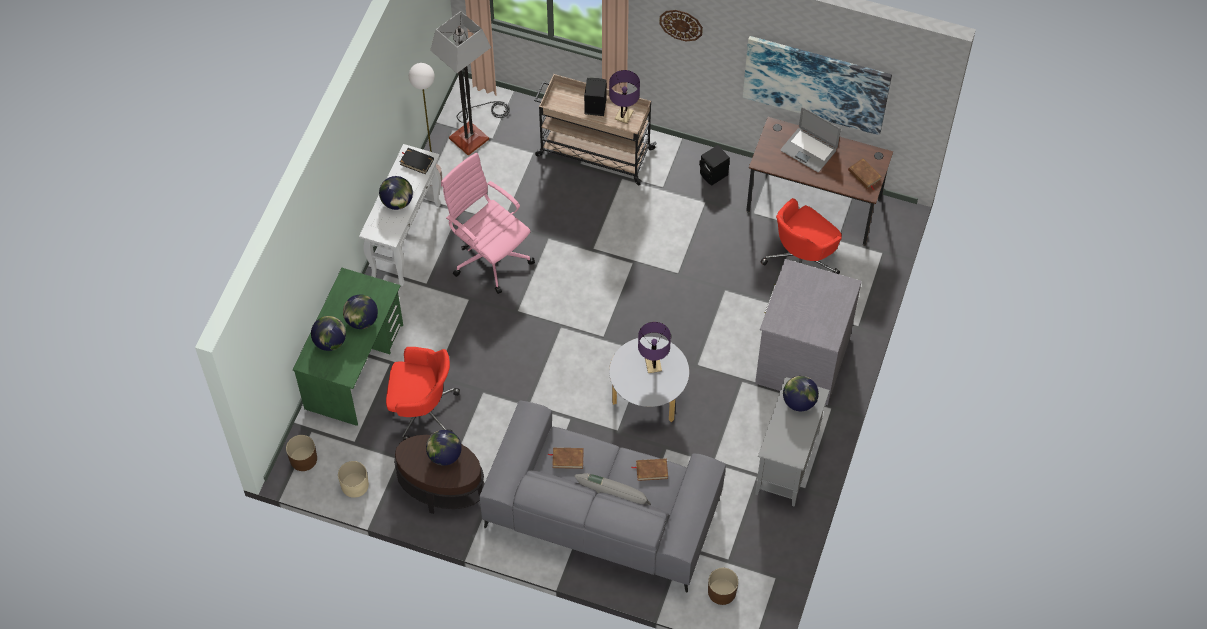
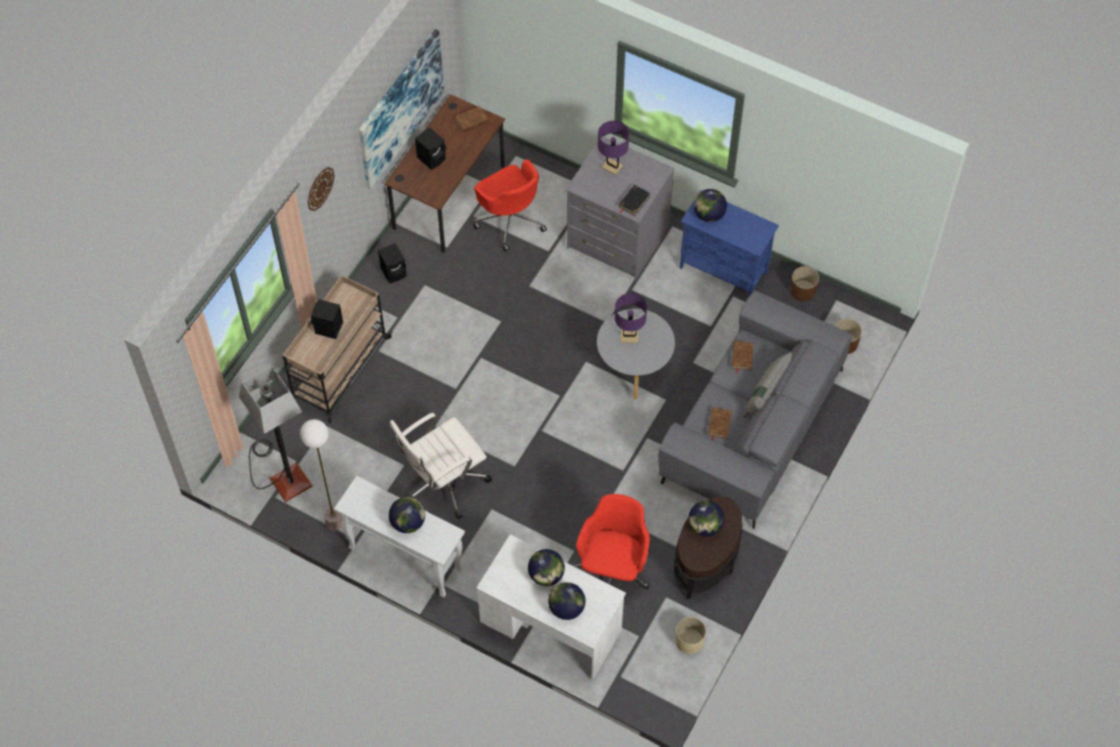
camera: 80 degrees left, 0 degrees up
brown planter [286,435,317,471] -> brown planter moved to [790,266,819,301]
green desk [293,268,403,426] -> white desk [476,534,626,681]
black book [400,148,434,174] -> black book moved to [618,185,651,216]
pink office chair [441,152,535,294] -> white office chair [390,413,492,519]
purple table lamp [609,70,640,124] -> purple table lamp moved to [598,121,629,175]
grey cabinet [755,377,830,507] -> blue cabinet [680,190,779,296]
laptop [781,107,841,172] -> black speaker [415,127,446,170]

